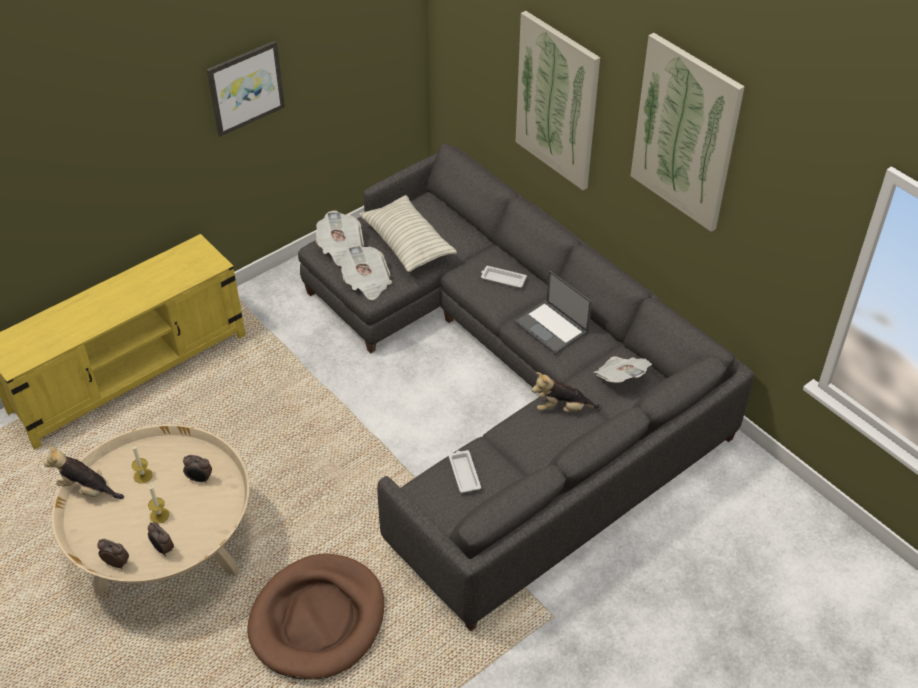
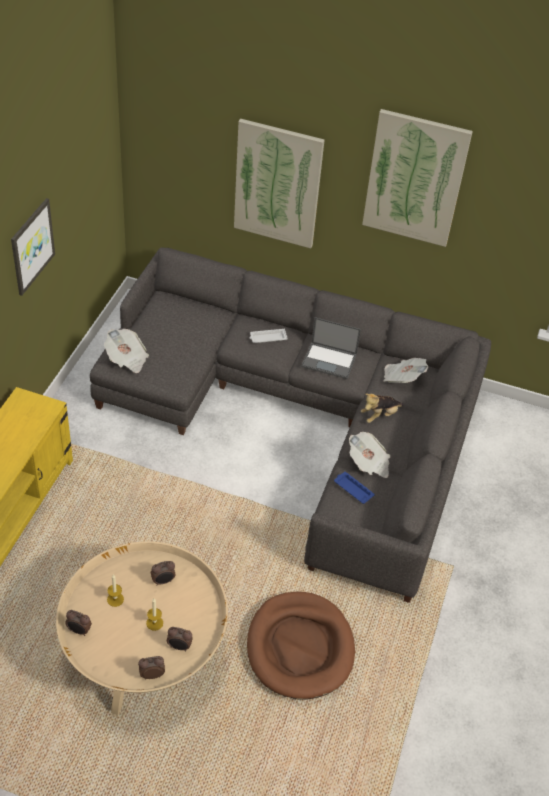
camera: 35 degrees left, 0 degrees up
plush toy [44,446,124,499] -> alarm clock [65,610,92,636]
newspaper [340,244,392,300] -> newspaper moved to [349,432,390,478]
pillow [359,195,457,272] -> none
white tray [449,450,481,493] -> blue tray [334,472,375,504]

